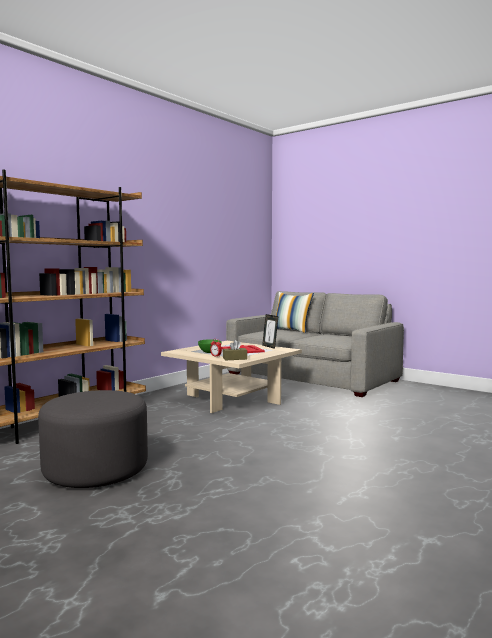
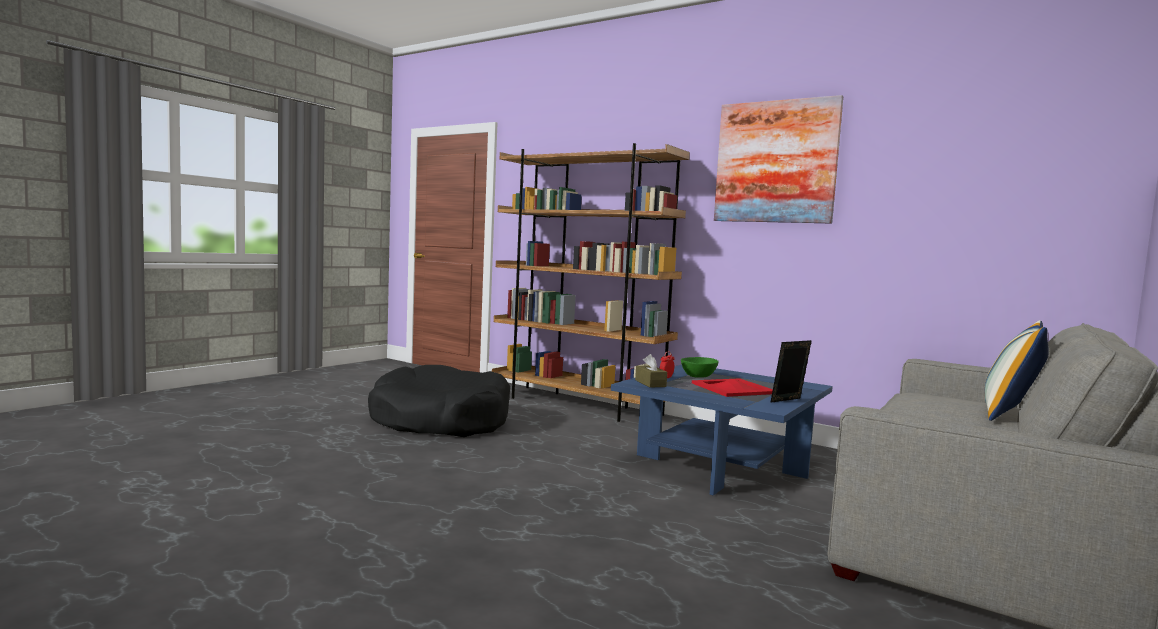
camera: 85 degrees right, 0 degrees up
grey ottoman [38,390,148,488] -> black dog bed [368,365,510,437]
beige coffee table [161,341,302,413] -> blue coffee table [611,364,833,496]
none -> picture [714,95,843,224]

